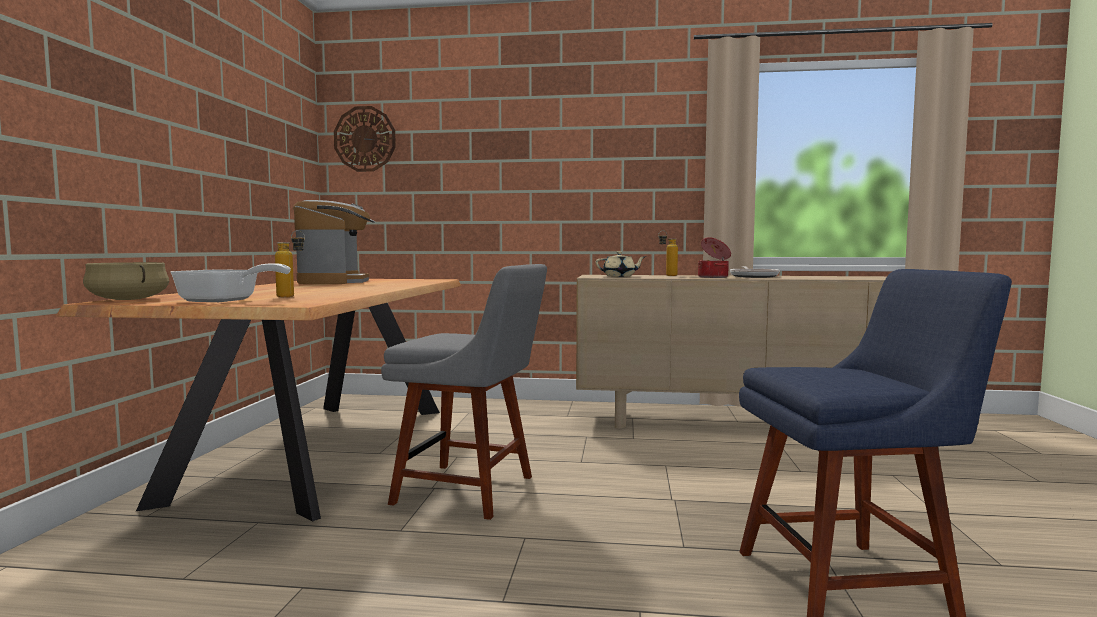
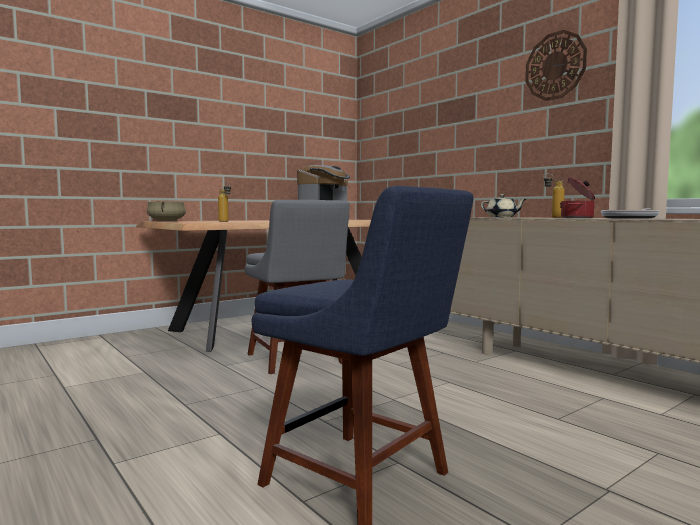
camera: 45 degrees right, 0 degrees up
frying pan [170,263,291,302] -> none
wall clock [334,106,396,172] -> wall clock moved to [525,30,587,101]

